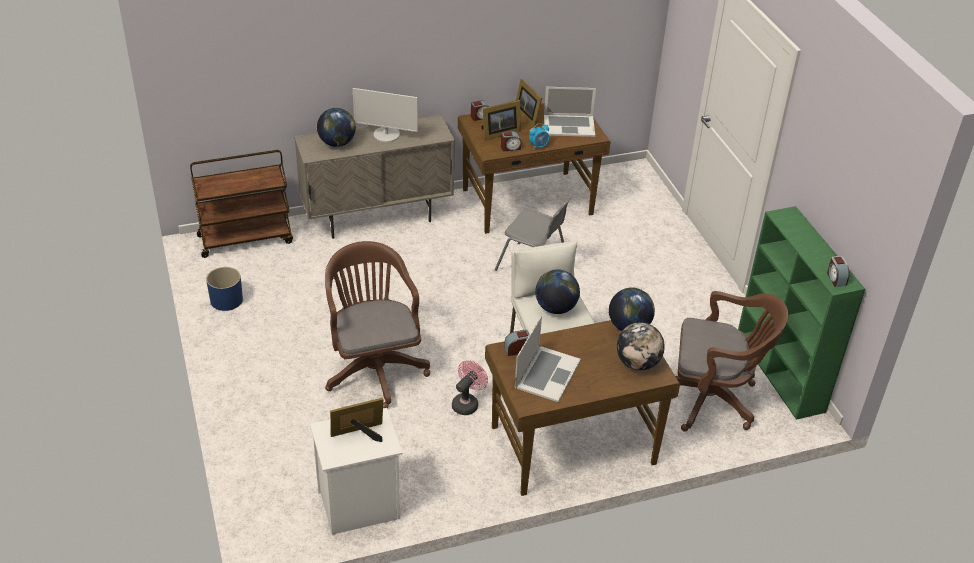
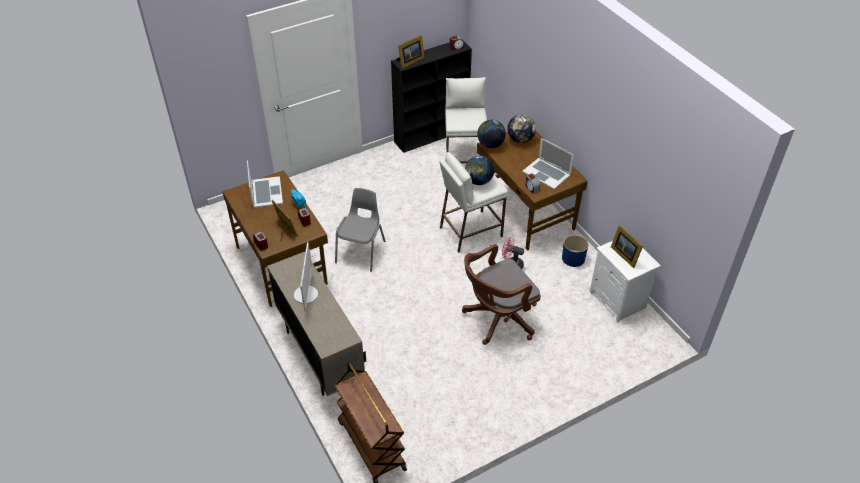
camera: 100 degrees left, 5 degrees up
blue planter [206,267,243,311] -> blue planter moved to [562,235,588,267]
globe [317,108,356,147] -> none
laptop [515,316,581,402] -> laptop turned 150 degrees counterclockwise [522,138,574,189]
picture frame [516,79,542,128] -> picture frame moved to [397,35,425,69]
brown office chair [675,291,788,432] -> white stool [445,77,487,163]
green bookcase [738,206,865,420] -> black bookcase [391,42,472,153]

